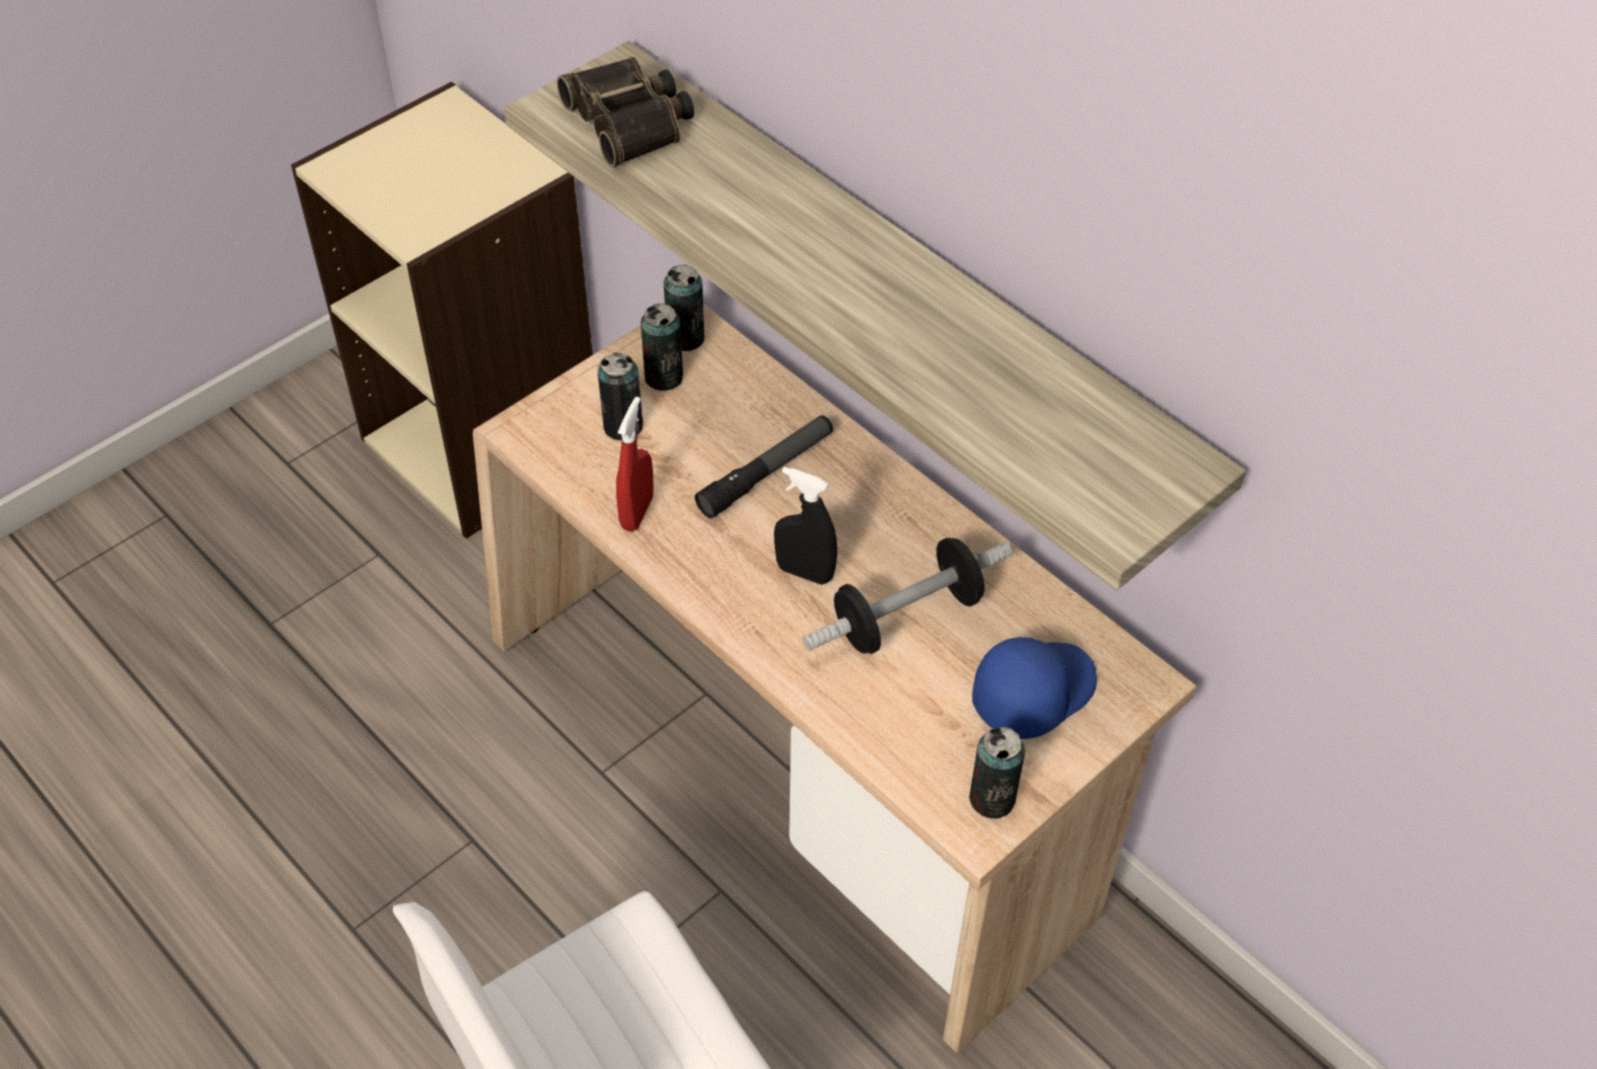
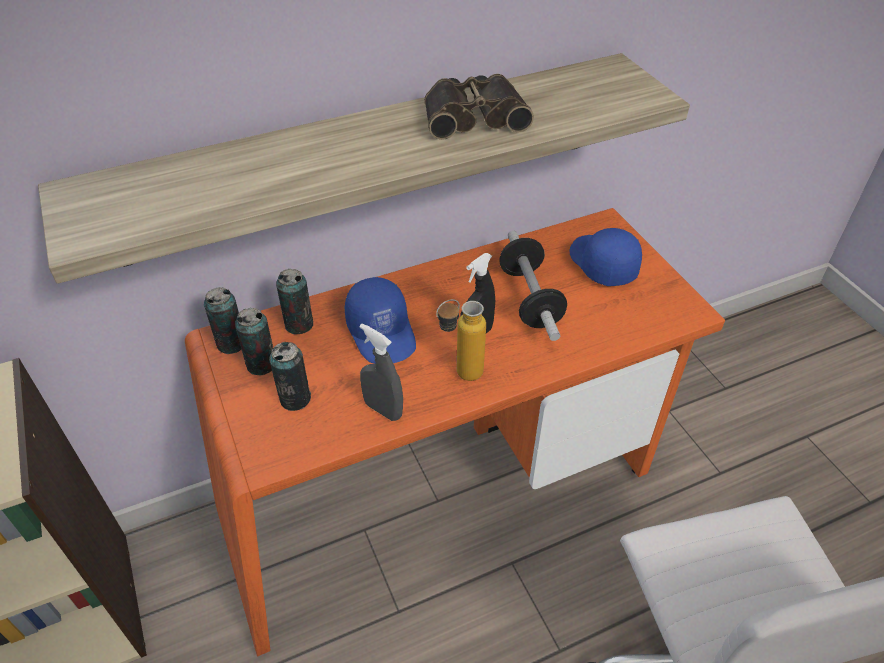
camera: 70 degrees left, 5 degrees down
beige desk [473,304,1196,1053] -> orange desk [185,208,725,656]
binoculars [557,57,694,167] -> binoculars moved to [424,74,534,140]
red spray bottle [616,397,654,531] -> grey spray bottle [359,323,403,421]
flashlight [695,415,833,518] -> blue cap [345,277,416,364]
can [969,727,1025,819] -> can moved to [276,269,313,334]
none -> bottle [436,299,486,381]

